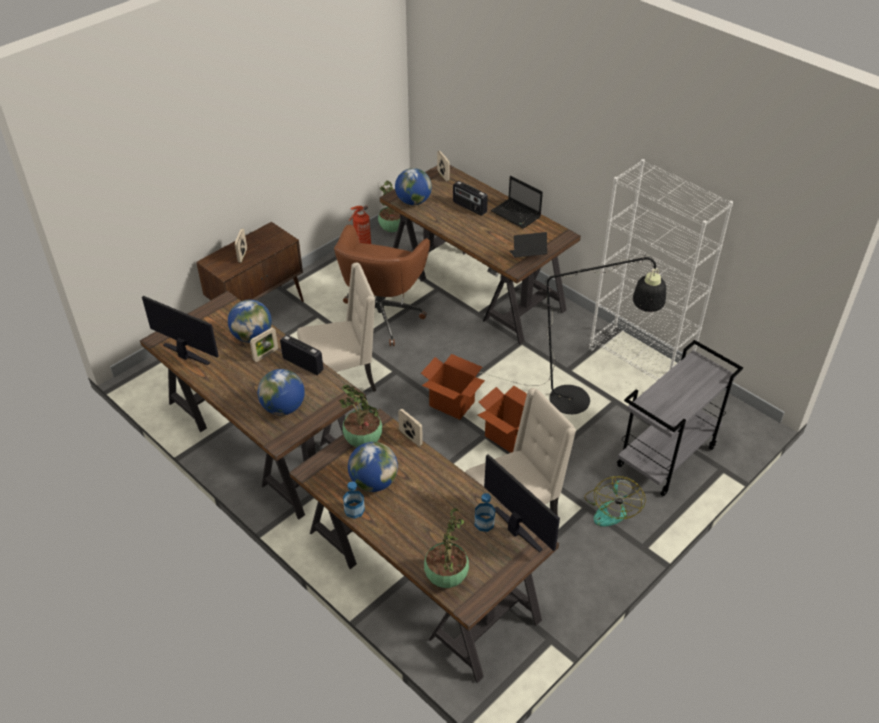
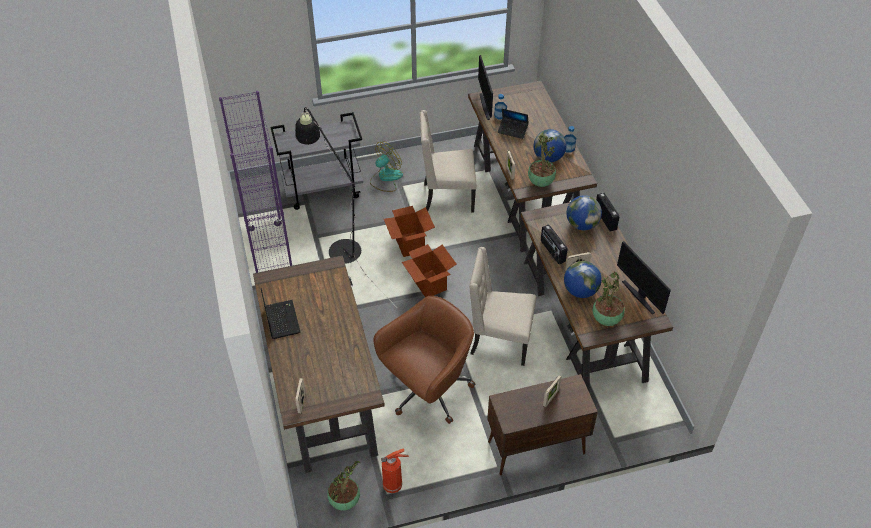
camera: 150 degrees left, 5 degrees up
globe [395,168,432,205] -> none
potted plant [424,508,469,588] -> potted plant moved to [593,272,625,326]
radio [453,181,488,216] -> radio moved to [596,192,620,232]
laptop [510,232,547,258] -> laptop moved to [498,109,529,139]
white bookcase [589,159,733,381] -> purple bookcase [219,91,292,273]

